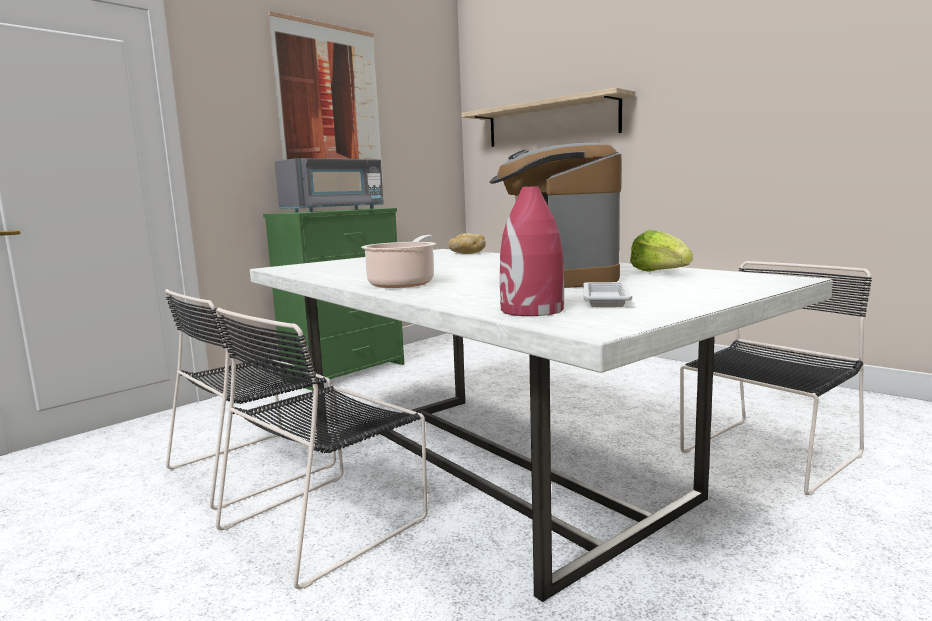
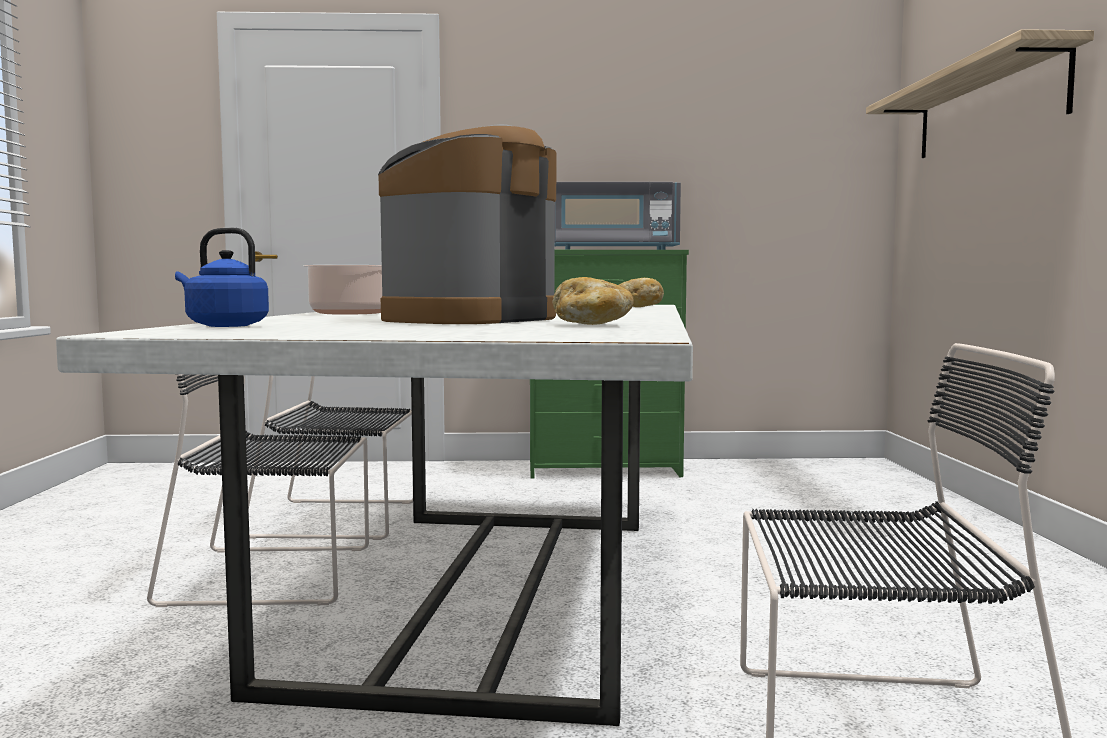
camera: 45 degrees right, 5 degrees down
picture [268,11,384,188] -> none
red vase [500,186,564,316] -> blue kettle [175,227,269,327]
white tray [583,282,632,307] -> none
lettuce [630,230,693,272] -> bread [553,277,634,325]

